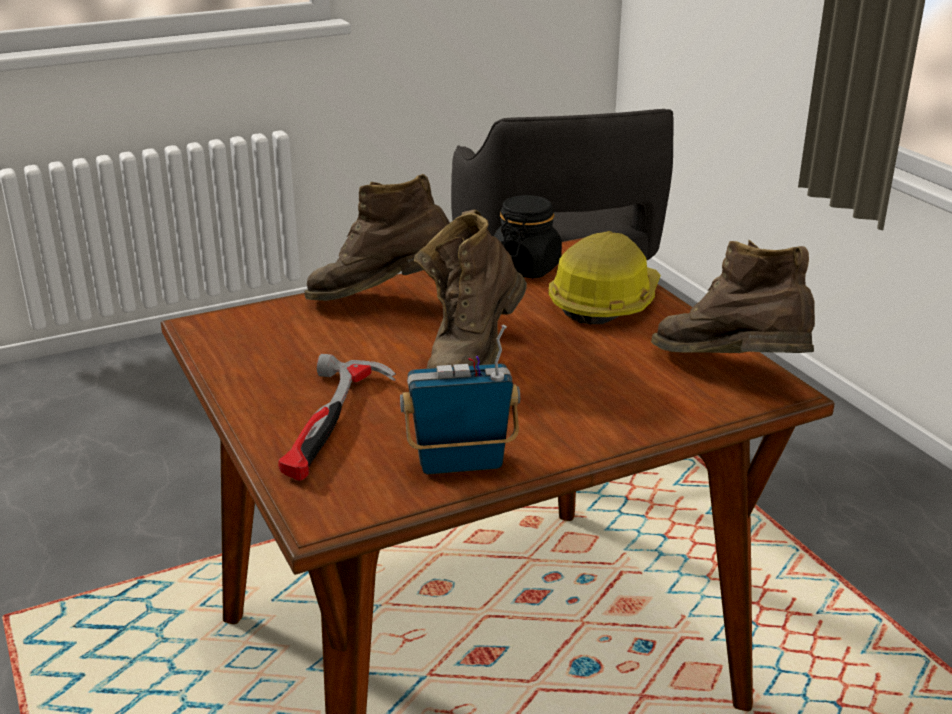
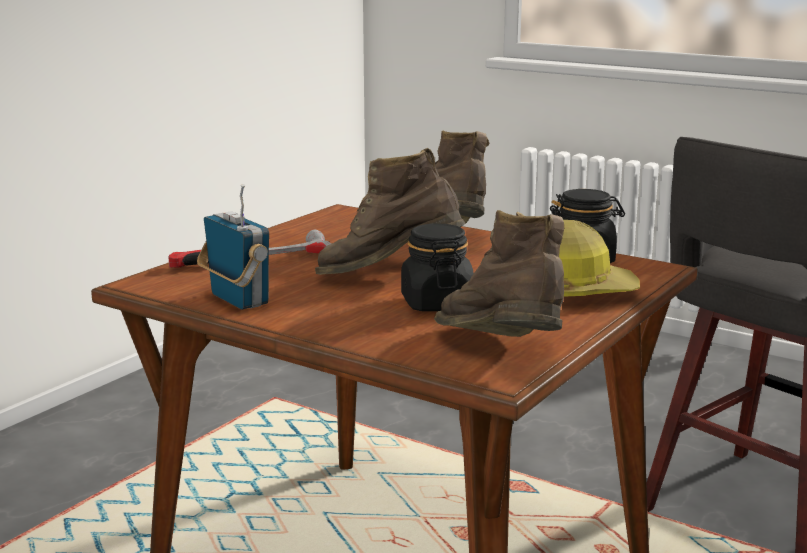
camera: 60 degrees right, 10 degrees down
brown boot [651,240,815,353] -> brown boot turned 45 degrees counterclockwise [434,210,564,337]
none -> black jar [401,224,474,311]

